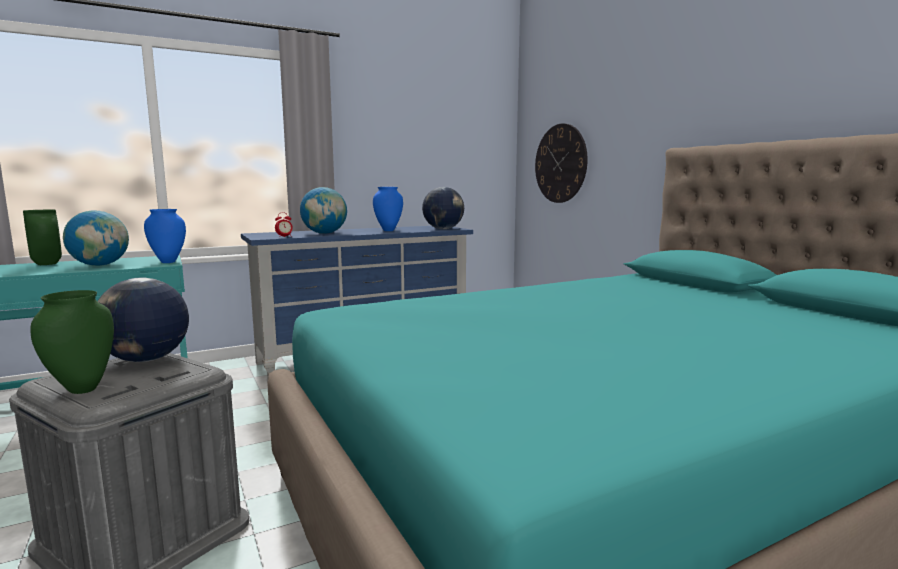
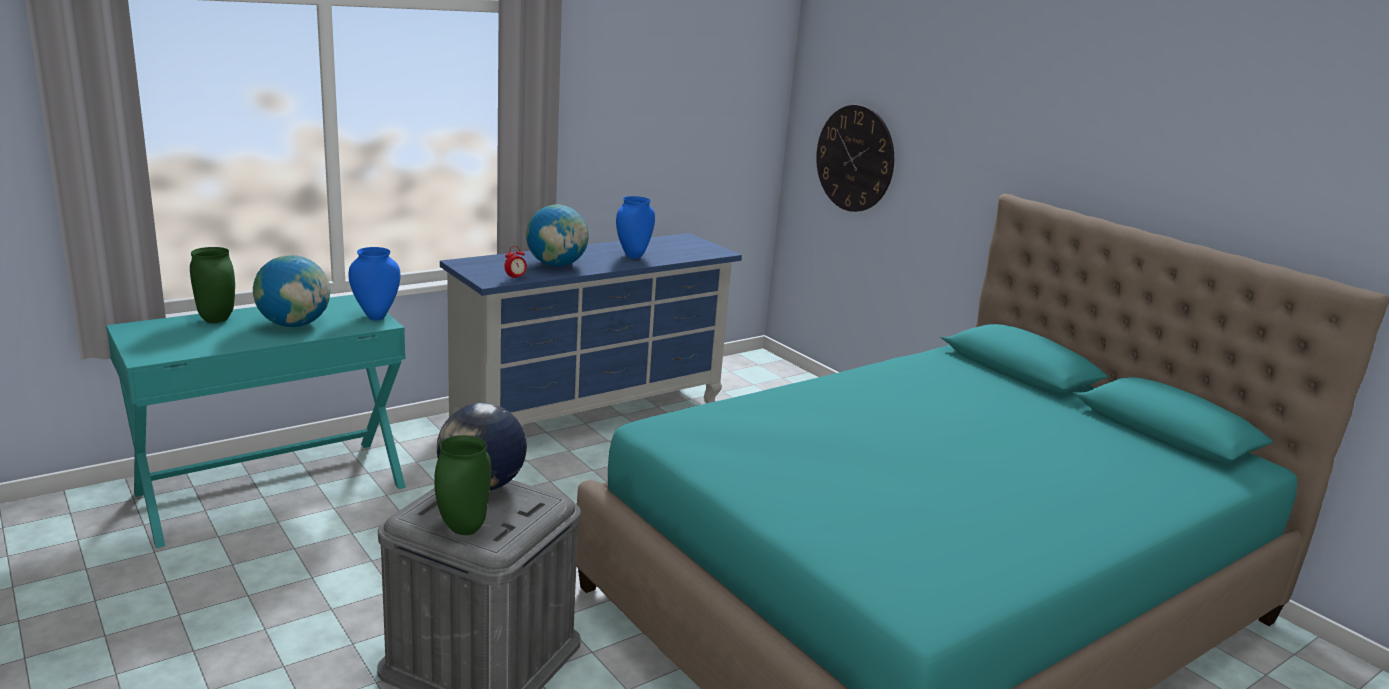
camera: 10 degrees left, 10 degrees up
globe [422,187,464,229] -> none

